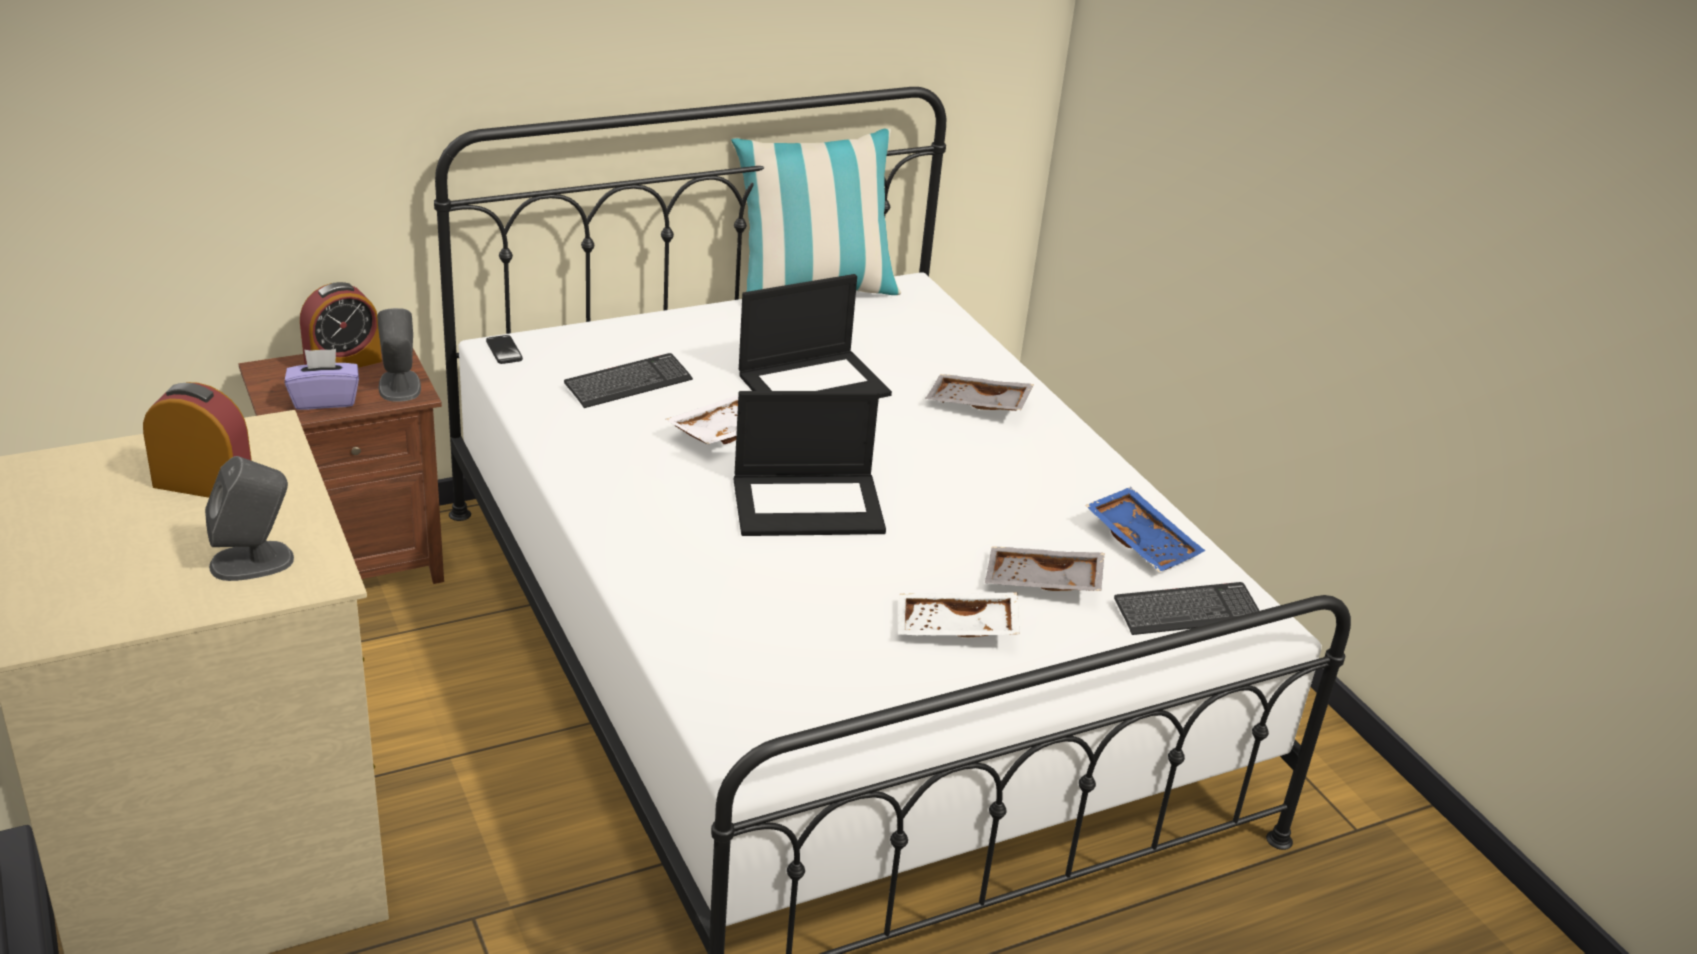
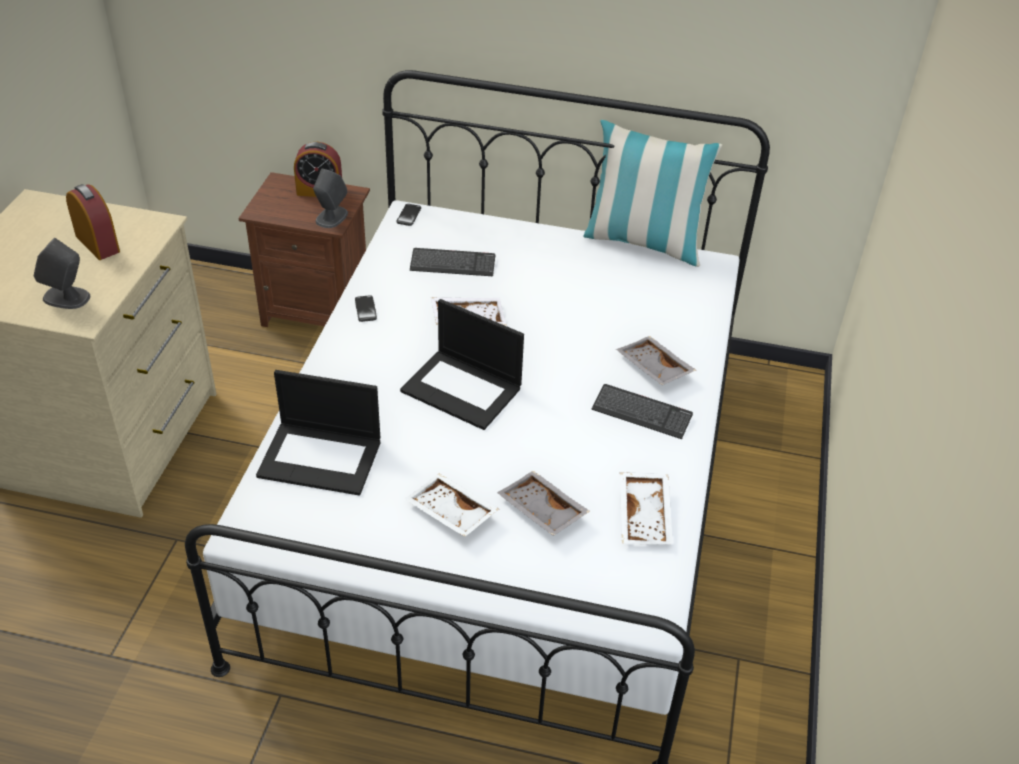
camera: 40 degrees right, 10 degrees up
purple tissue box [285,349,359,410] -> none
laptop [739,274,892,398] -> laptop moved to [256,370,380,496]
blue tray [1085,487,1205,572] -> white tray [620,472,673,545]
keyboard [1114,582,1260,635] -> keyboard moved to [592,384,693,439]
none -> phone [355,295,377,322]

